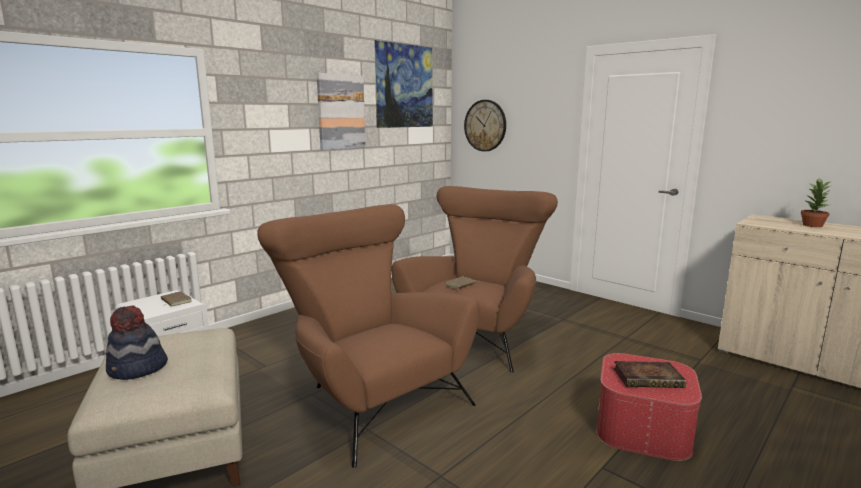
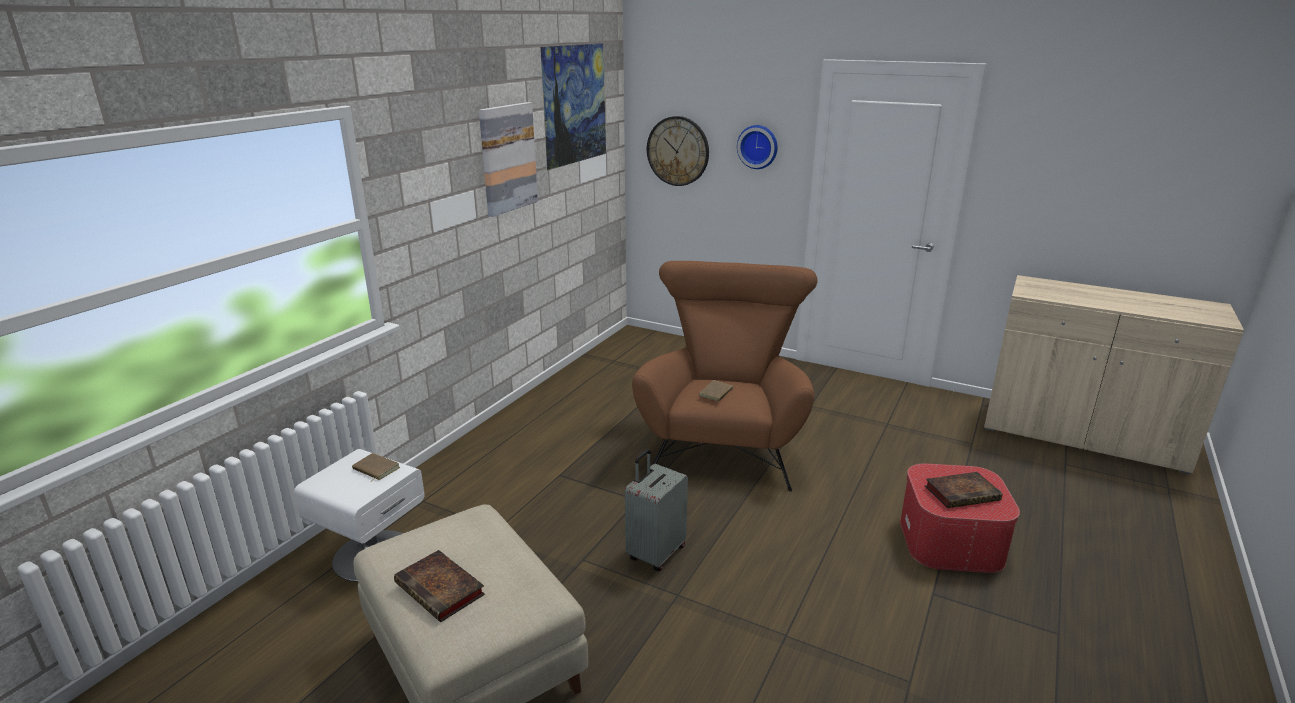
camera: 15 degrees left, 10 degrees up
hat [106,305,168,380] -> book [394,550,485,623]
brown armchair [257,204,479,468] -> grey suitcase [625,449,688,571]
potted plant [801,178,830,227] -> none
none -> wall clock [737,125,778,169]

